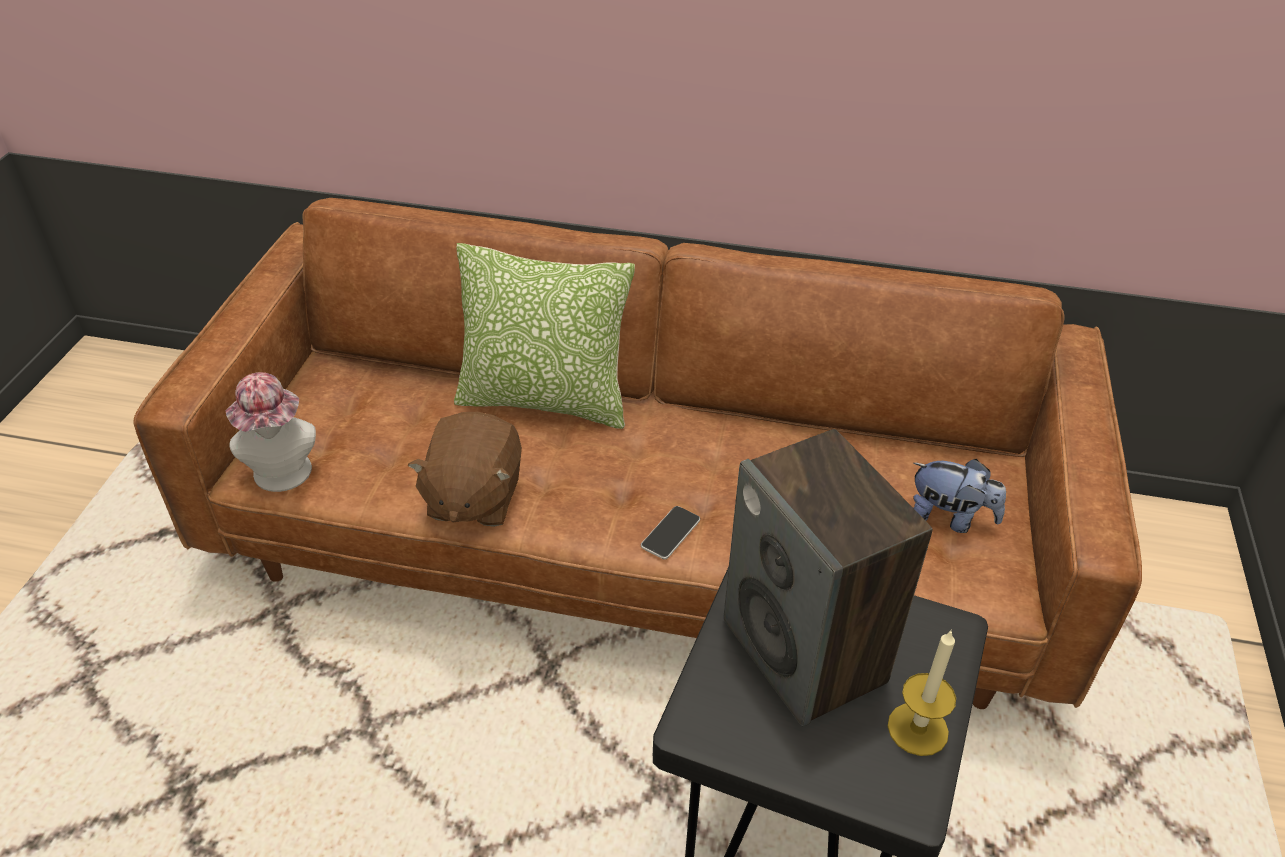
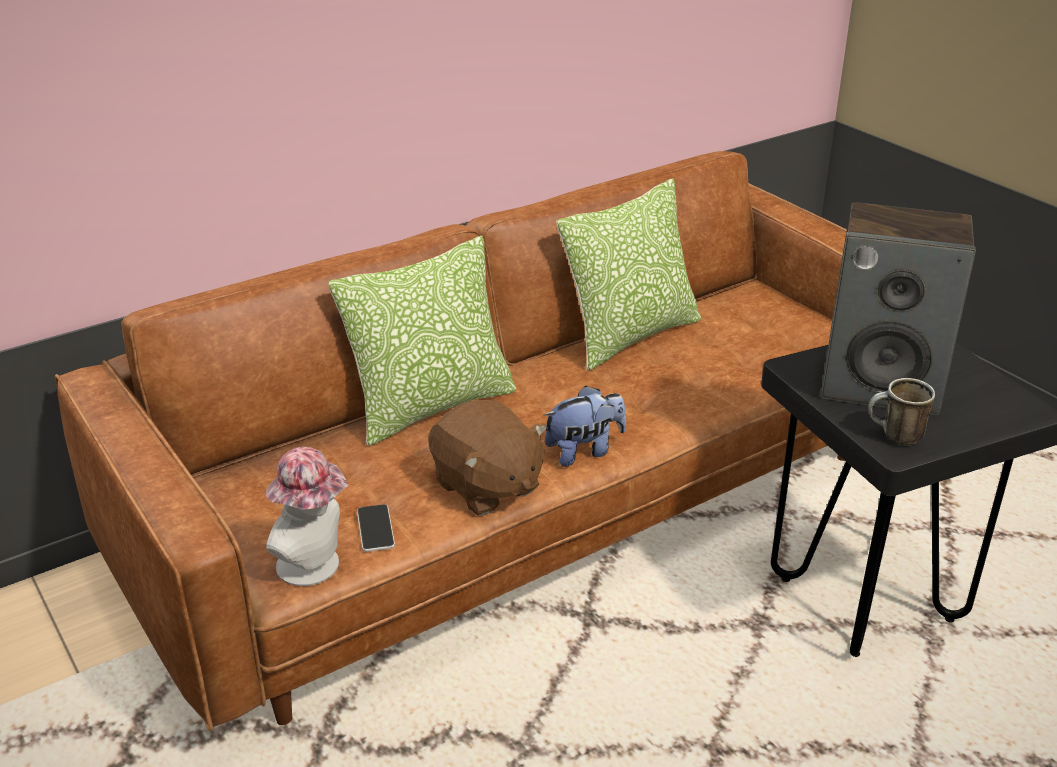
camera: 45 degrees left, 10 degrees down
phone [641,506,700,559] -> phone moved to [357,504,395,552]
candle [888,629,956,756] -> none
plush toy [913,459,1006,533] -> plush toy moved to [543,386,626,467]
none -> pillow [556,178,701,371]
none -> mug [869,378,935,446]

